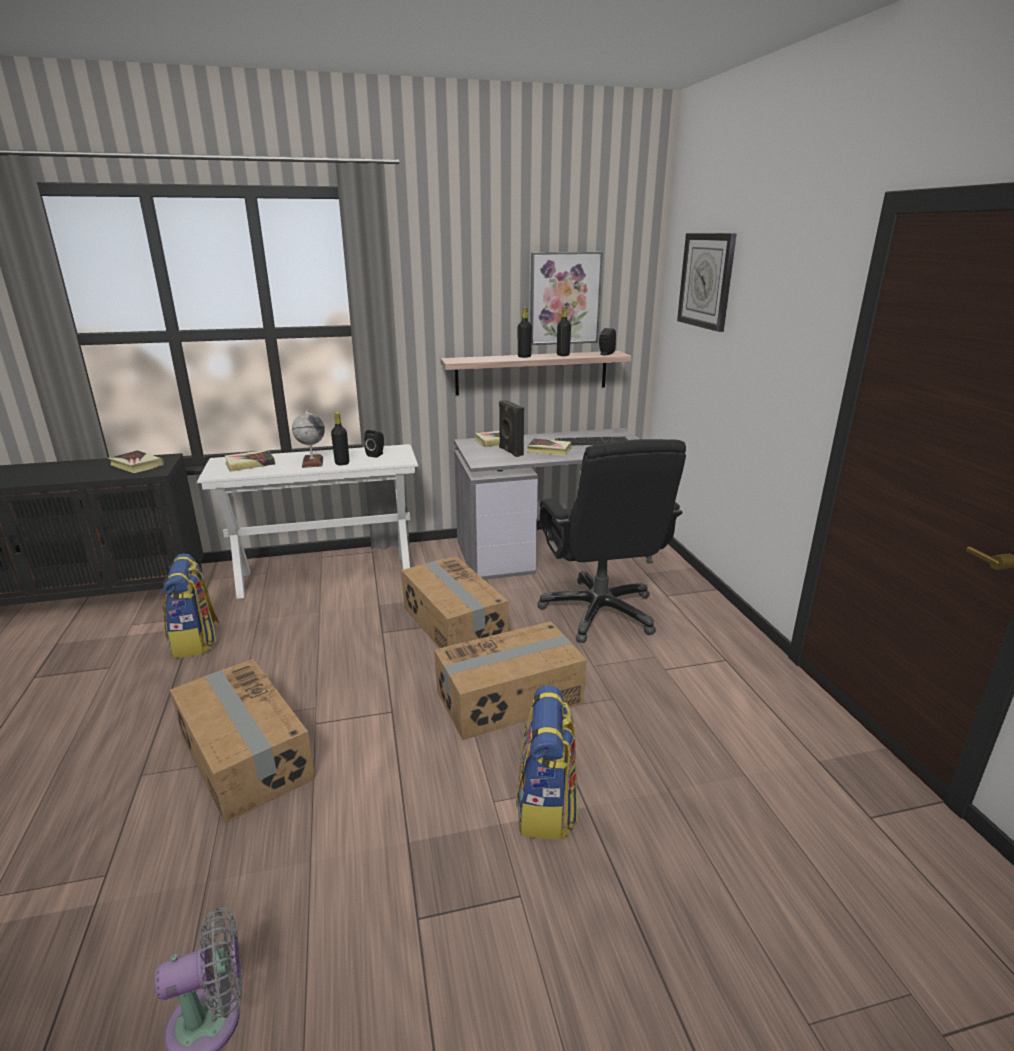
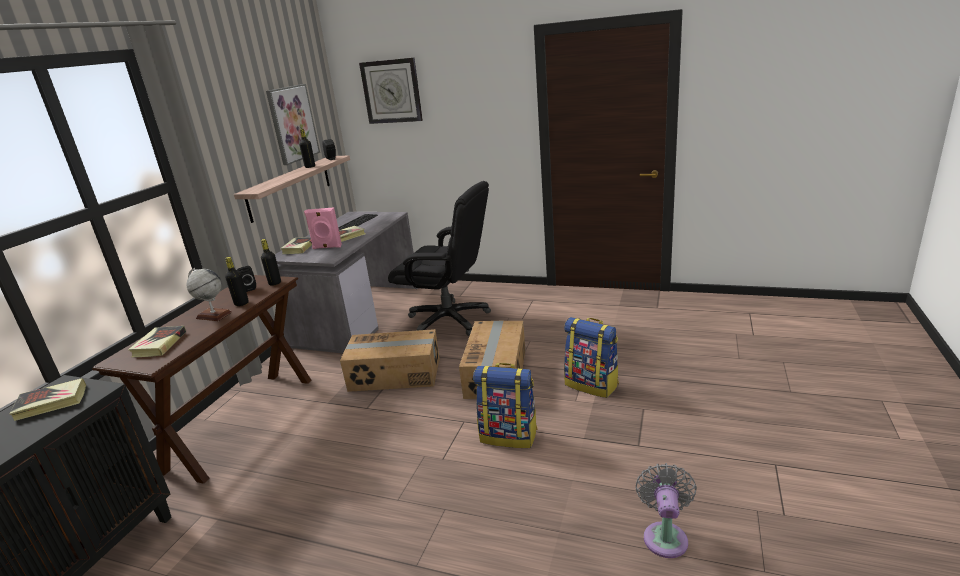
camera: 55 degrees left, 0 degrees up
backpack [163,554,219,658] -> backpack moved to [473,363,538,448]
cardboard box [170,659,315,824] -> none
white console table [197,444,419,599] -> brown console table [92,275,312,484]
black speaker [499,400,524,457] -> pink speaker [304,207,342,249]
black bottle [518,307,532,358] -> black bottle moved to [261,239,281,286]

